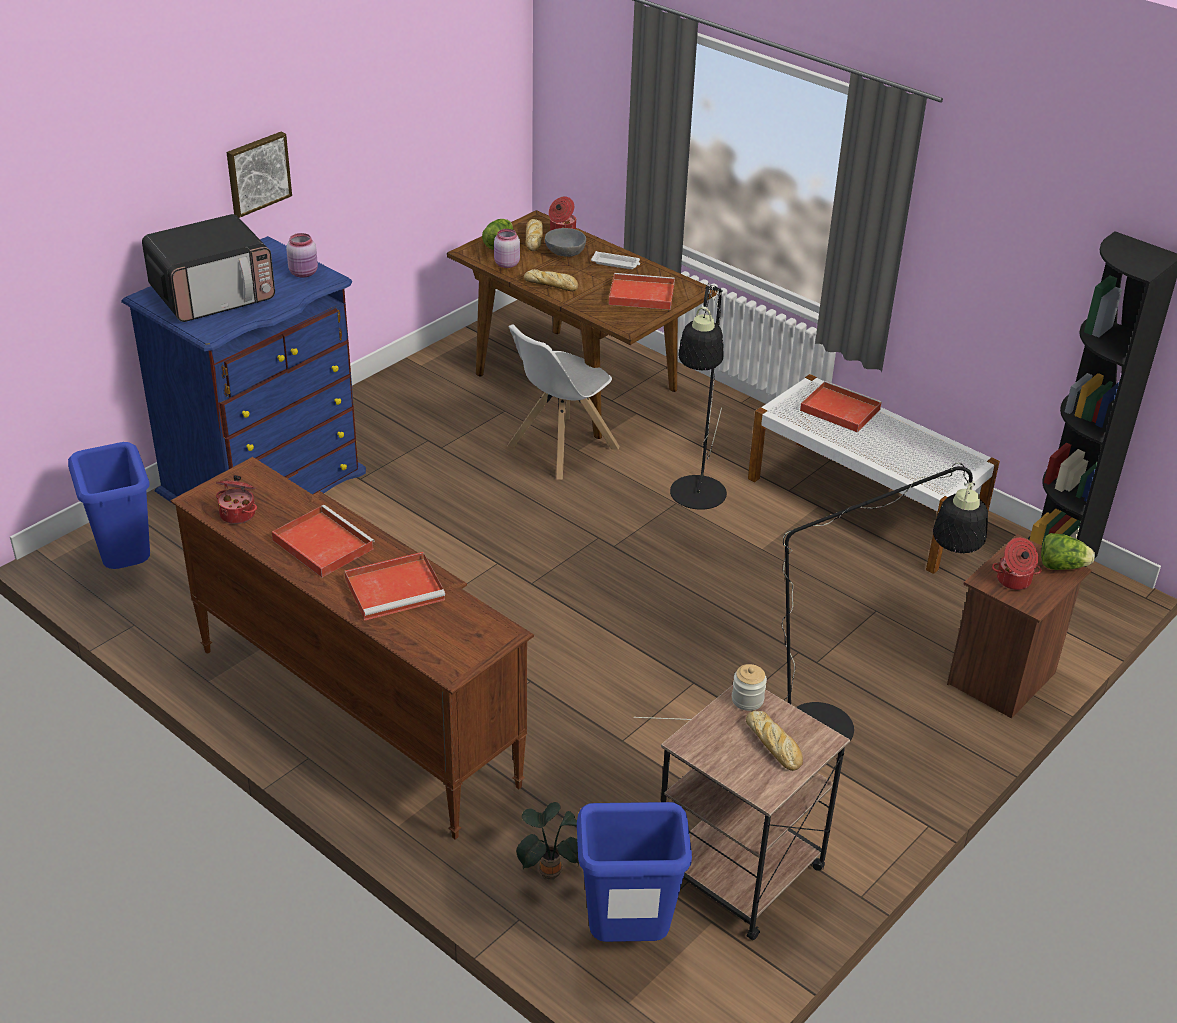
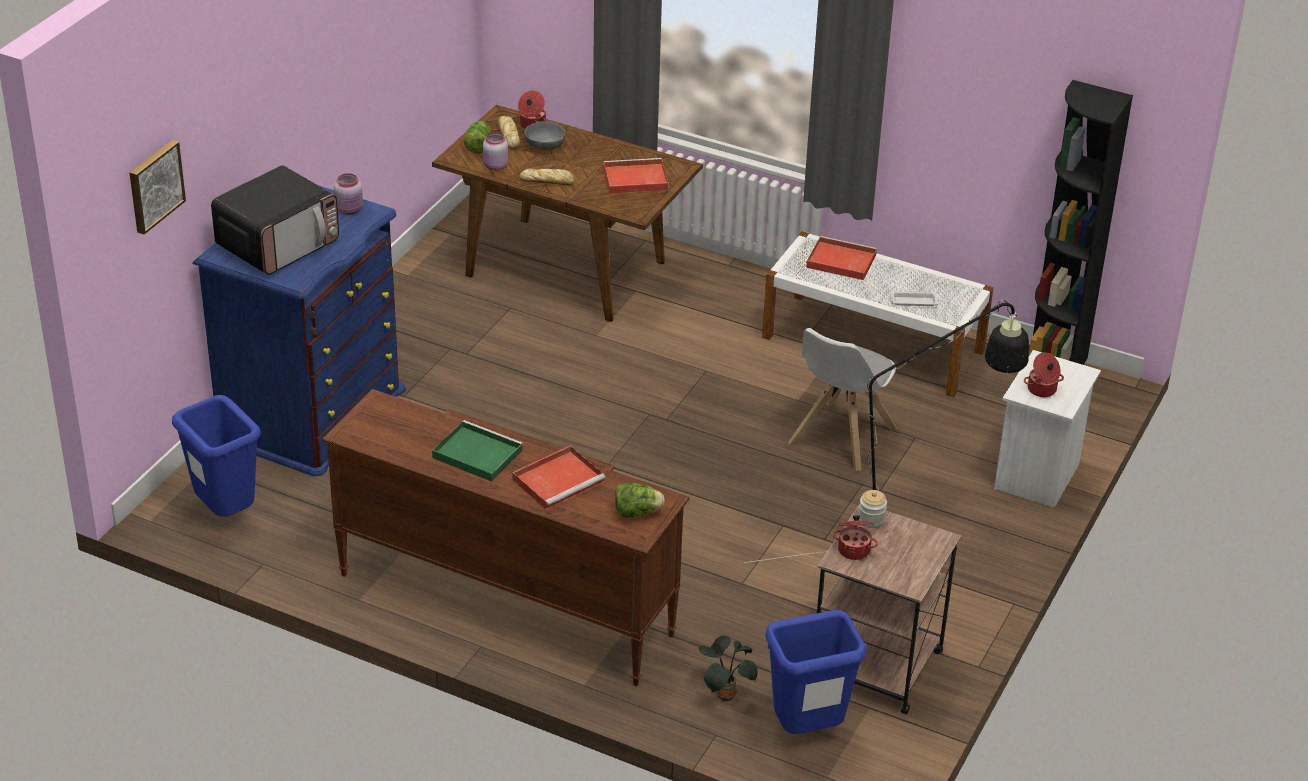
camera: 15 degrees left, 0 degrees up
cooking pot [216,475,257,524] -> cooking pot moved to [833,515,878,560]
picture [227,132,292,218] -> picture moved to [130,140,186,234]
red tray [272,505,375,578] -> green tray [432,420,524,482]
chair [507,324,619,479] -> chair moved to [788,328,897,472]
white tray [591,251,640,269] -> white tray moved to [890,291,940,306]
black floor lamp [670,283,727,510] -> none
bread [746,711,803,771] -> none
brown nightstand [947,534,1091,718] -> white nightstand [994,350,1101,508]
lettuce [1041,533,1095,570] -> lettuce moved to [615,483,665,518]

